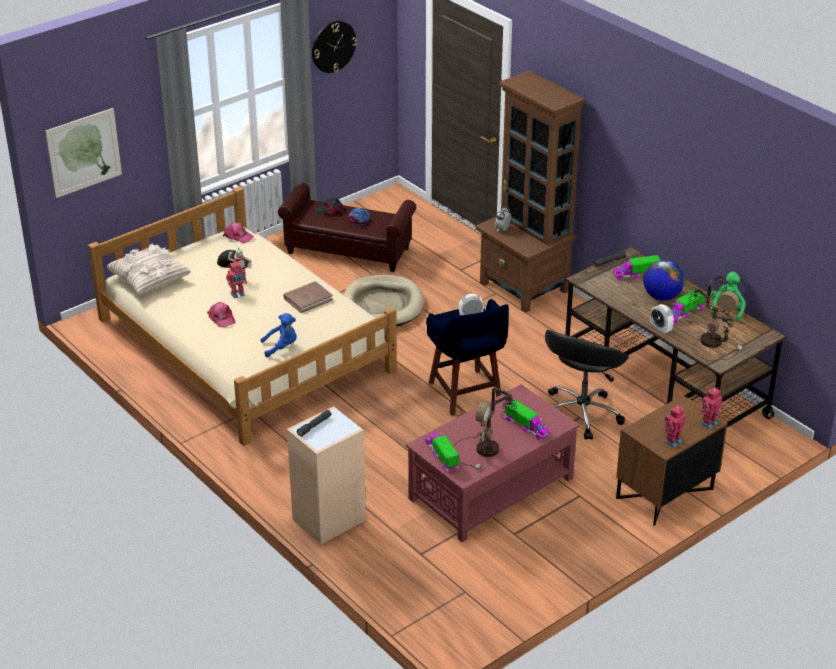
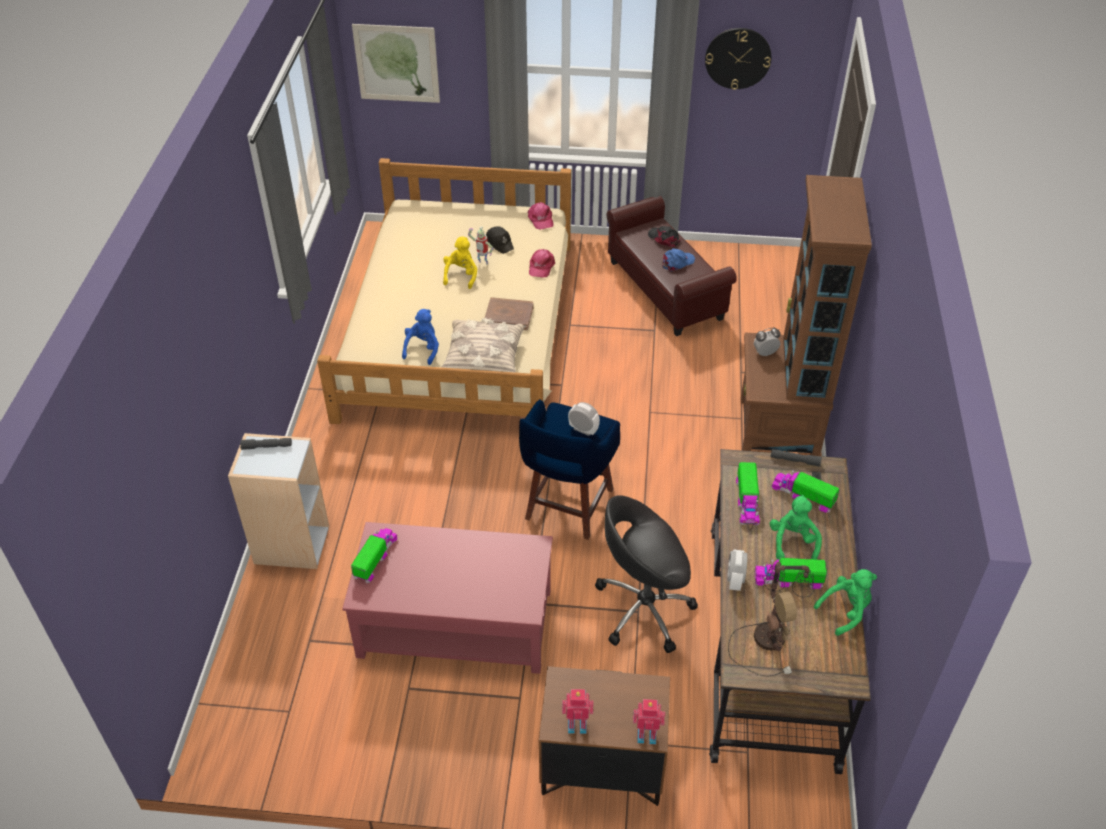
camera: 45 degrees right, 10 degrees up
beige pillow [107,244,191,294] -> beige pillow moved to [442,317,524,373]
pink cap [207,302,236,327] -> pink cap moved to [529,249,555,278]
toy robot [226,261,247,299] -> yellow plush toy [443,236,477,289]
blue plush toy [261,313,297,357] -> blue plush toy turned 105 degrees counterclockwise [402,309,439,365]
beige dog bed [343,275,424,326] -> none
table lamp [453,387,518,469] -> none
toy truck [505,399,551,441] -> toy truck moved to [736,462,760,525]
globe [643,260,684,301] -> green plush toy [770,495,822,560]

